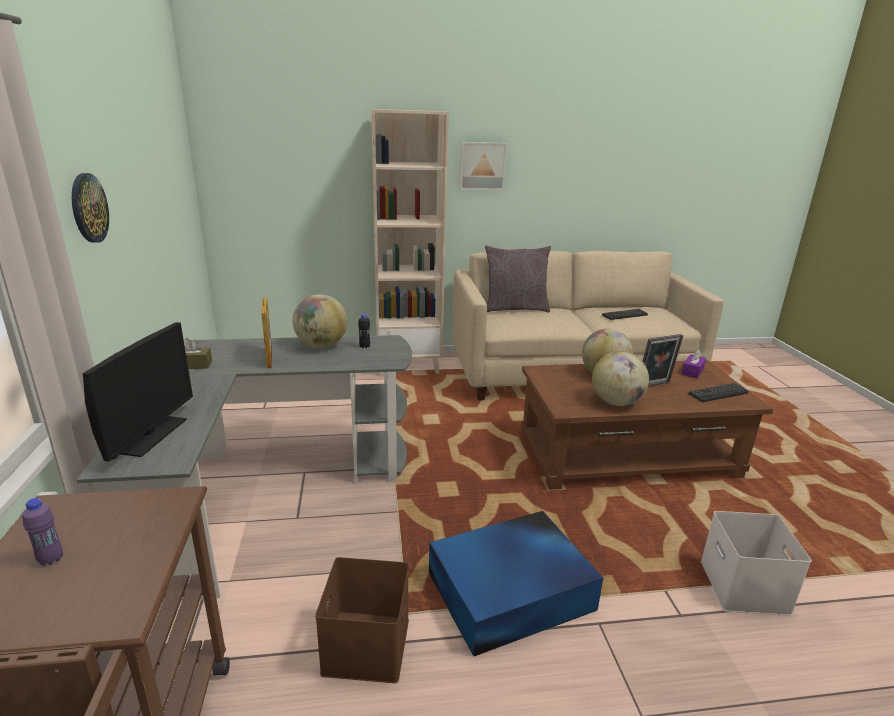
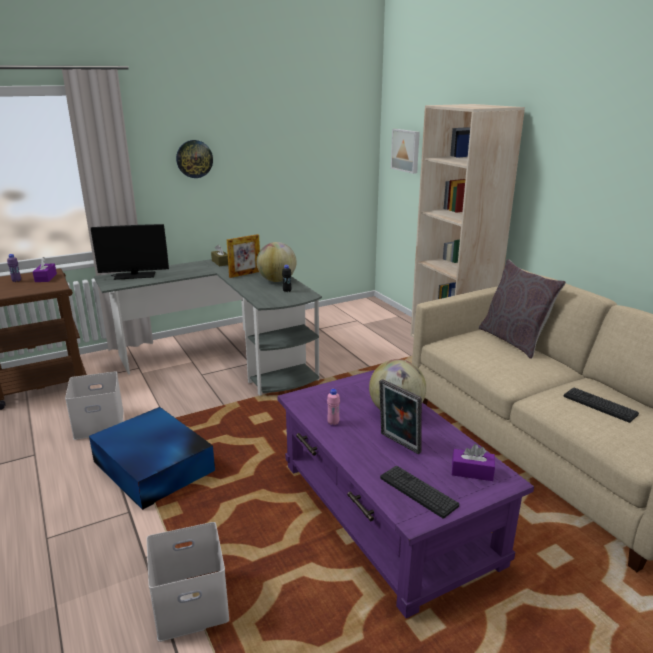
camera: 70 degrees right, 0 degrees up
brown storage box [315,557,409,683] -> white storage box [65,371,124,440]
picture [459,142,507,190] -> picture moved to [391,129,420,174]
brown coffee table [521,360,774,490] -> purple coffee table [277,370,534,619]
globe [592,351,649,406] -> pink bottle [327,389,340,425]
none -> purple tissue box [33,257,57,282]

